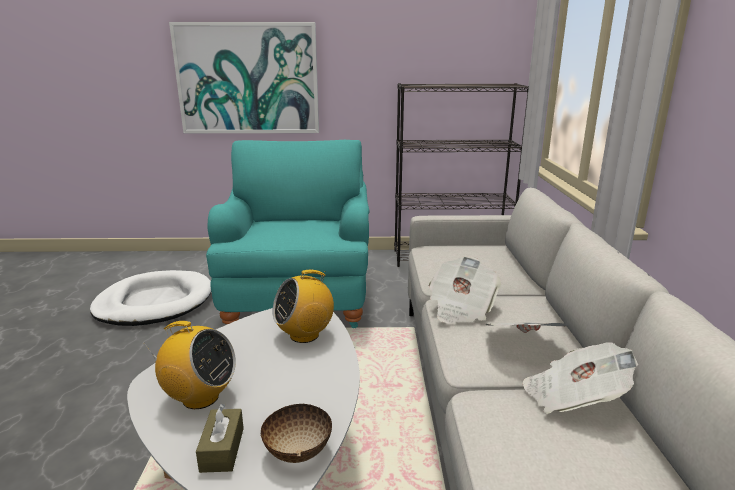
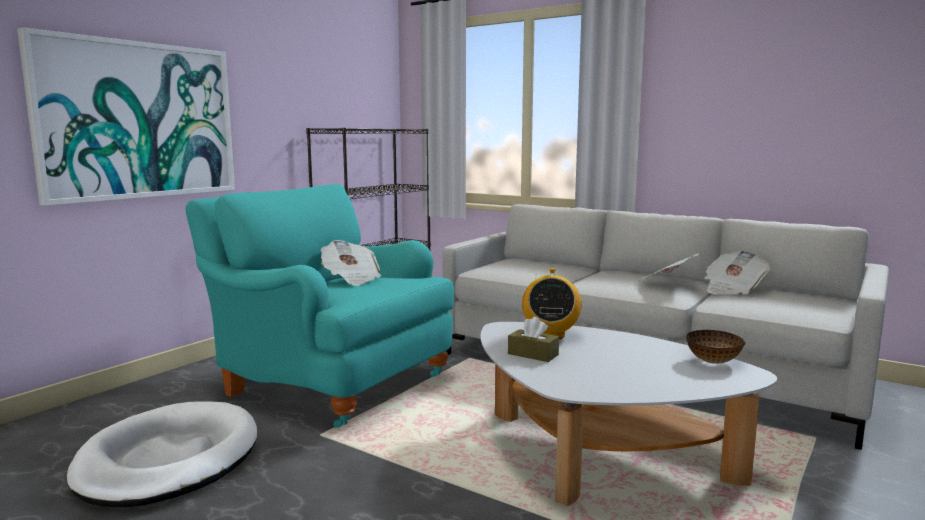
camera: 55 degrees left, 10 degrees down
radio [144,321,236,409] -> none
brown tissue box [196,404,244,473] -> brown tissue box moved to [508,317,559,362]
newspaper [429,256,501,323] -> newspaper moved to [321,240,381,286]

